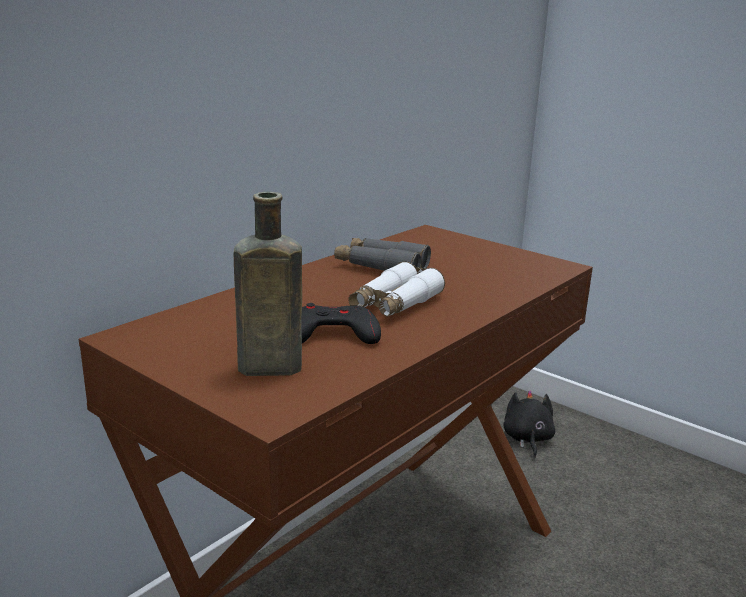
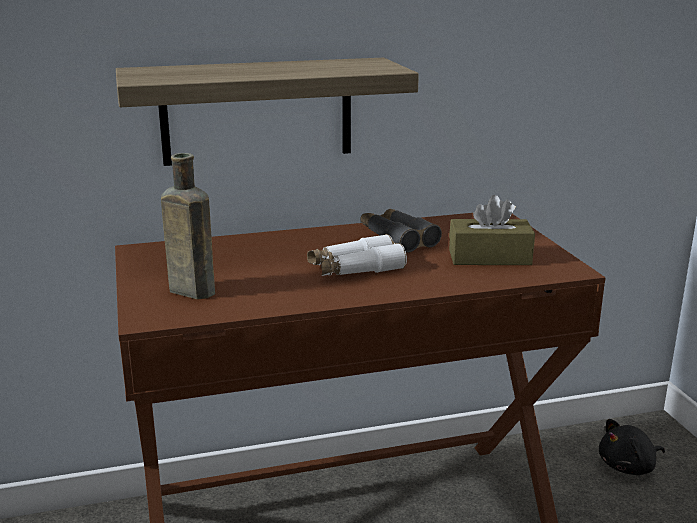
camera: 35 degrees right, 0 degrees up
black game controller [301,303,381,344] -> none
black plush toy [503,390,555,458] -> black plush toy turned 150 degrees counterclockwise [599,419,665,475]
none -> shelf [116,58,419,166]
none -> brown tissue box [449,195,535,265]

